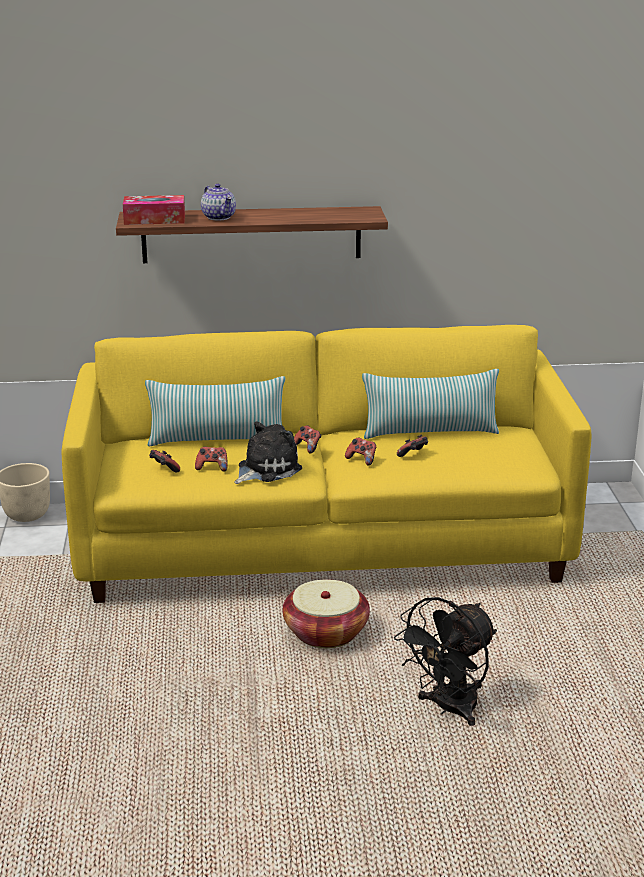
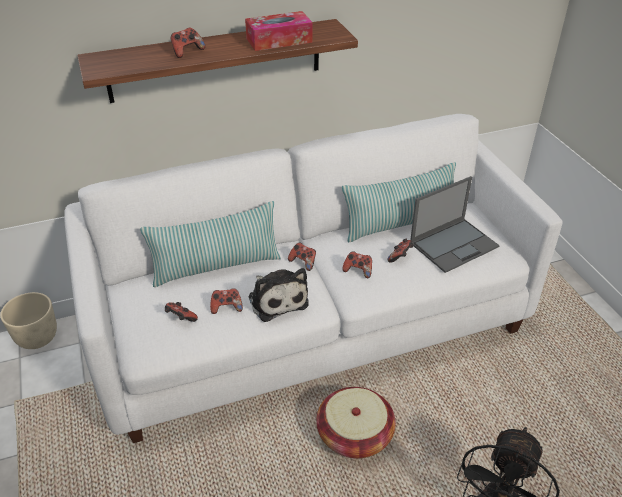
camera: 15 degrees left, 15 degrees up
yellow sofa [61,325,592,603] -> white sofa [64,114,563,443]
tissue box [123,195,185,225] -> tissue box moved to [245,11,313,51]
teapot [201,184,236,221] -> game controller [170,28,205,58]
plush toy [234,421,302,484] -> plush toy turned 120 degrees clockwise [248,268,308,322]
none -> laptop [410,176,500,273]

